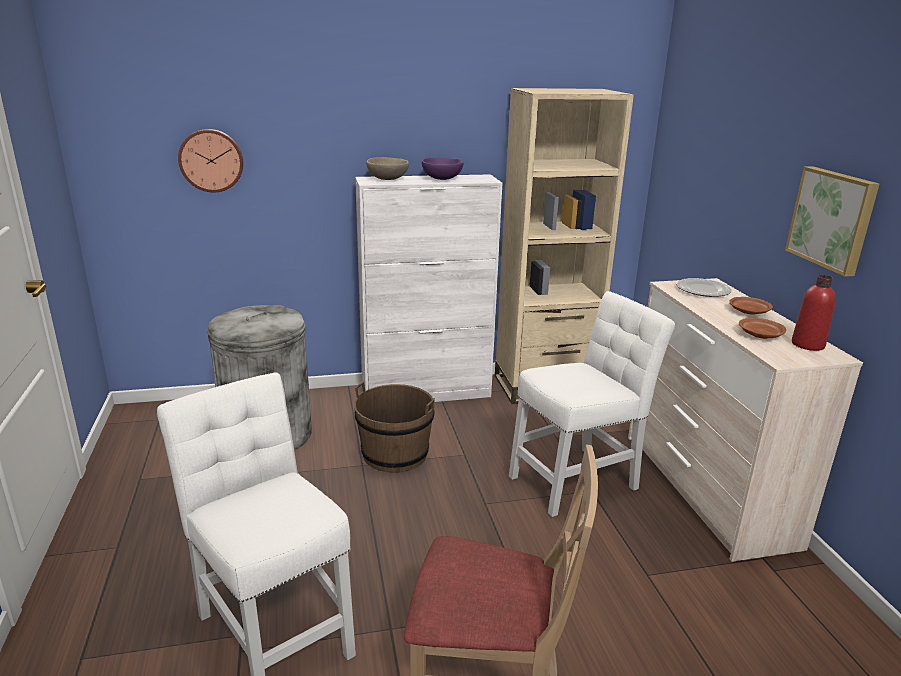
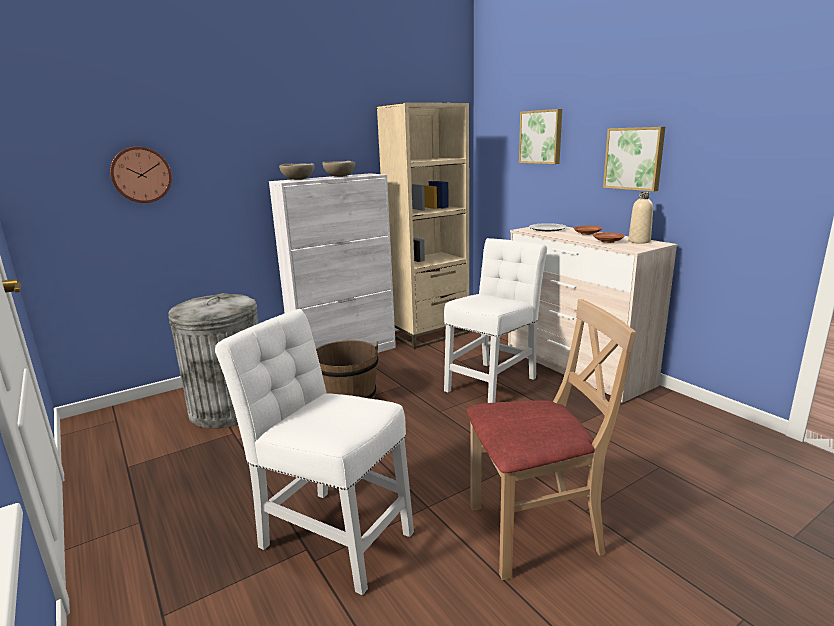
camera: 20 degrees left, 5 degrees down
purple bowl [422,158,463,180] -> beige bowl [322,161,355,177]
red bottle [792,275,836,351] -> beige bottle [628,192,653,244]
none -> picture [519,109,562,164]

